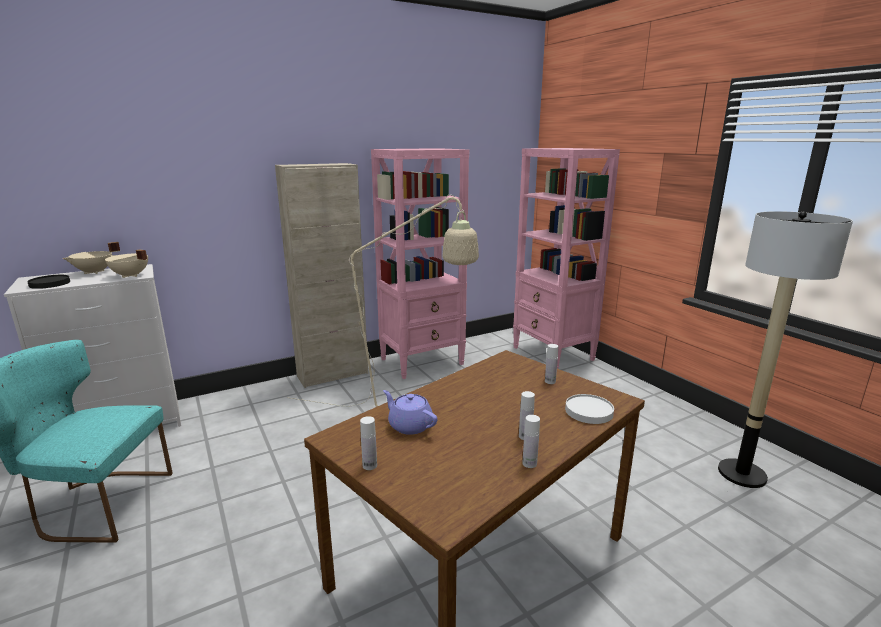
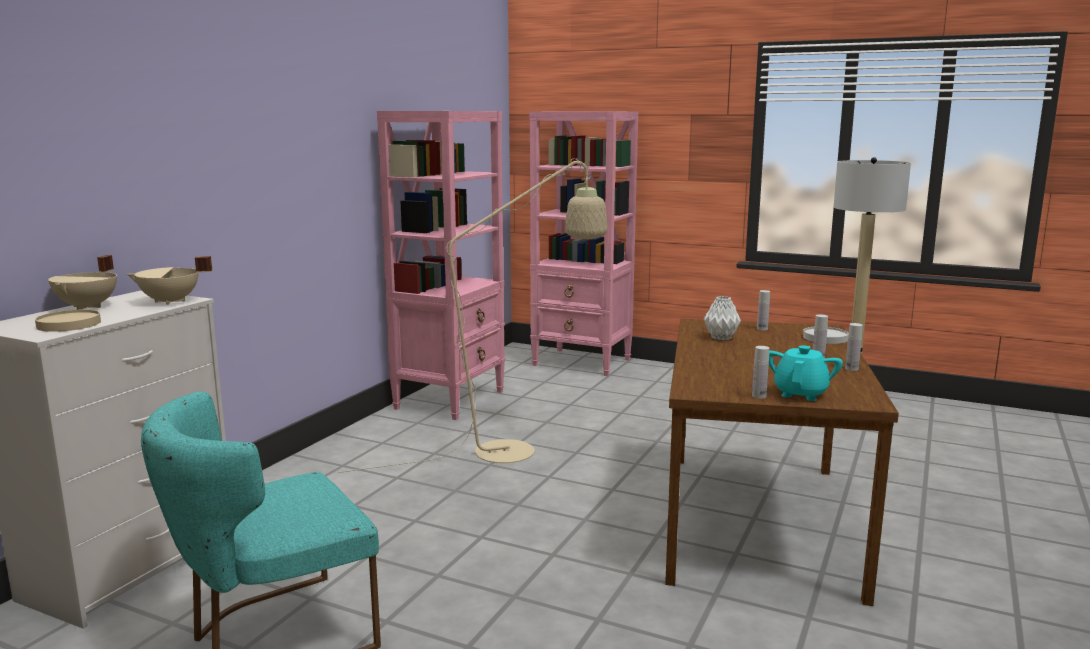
camera: 35 degrees left, 5 degrees down
black plate [27,275,70,289] -> beige plate [35,309,101,332]
beige cabinet [275,163,368,388] -> none
purple teapot [383,390,437,435] -> none
none -> white vase [704,296,741,340]
none -> turquoise teapot [769,345,843,401]

